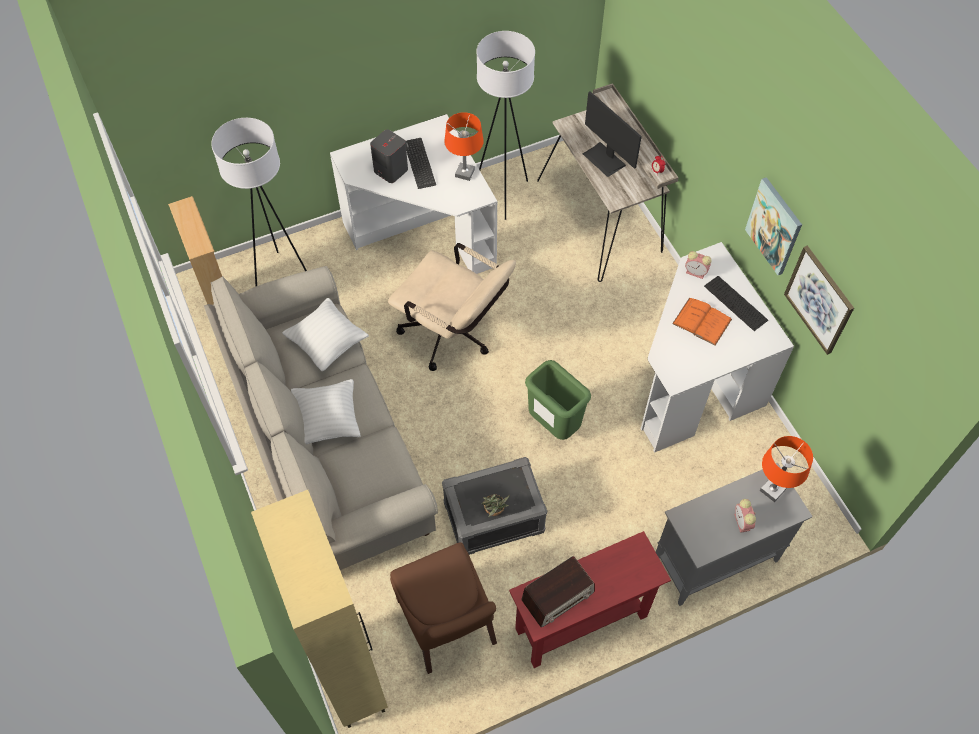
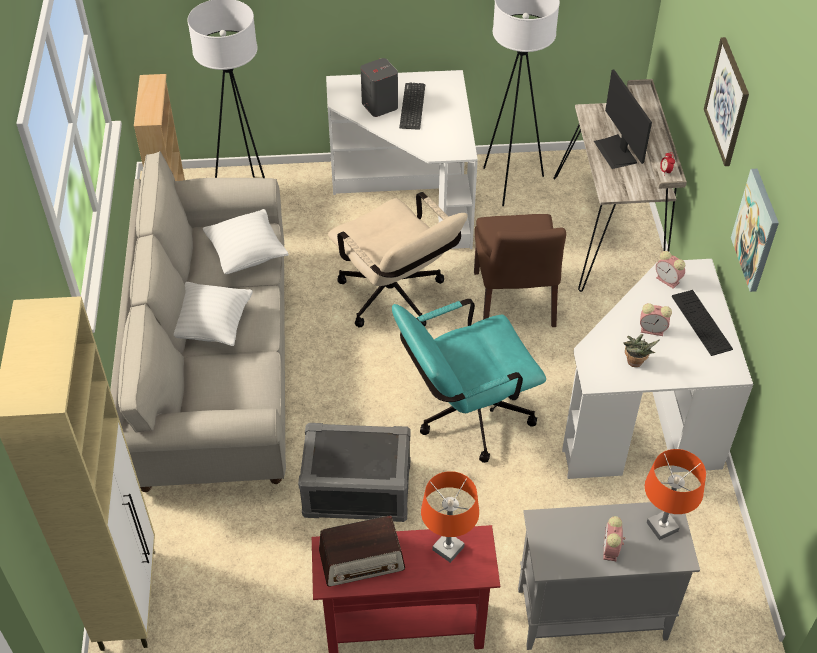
camera: 20 degrees right, 10 degrees down
brown chair [390,542,497,674] -> brown chair moved to [474,214,566,327]
orange table lamp [444,112,484,181] -> orange table lamp moved to [421,471,479,563]
potted plant [482,494,510,517] -> potted plant moved to [623,334,659,367]
green trash can [525,360,591,440] -> turquoise office chair [392,299,546,463]
orange book [672,298,732,346] -> alarm clock [640,303,672,336]
picture [784,245,854,355] -> picture moved to [704,37,749,166]

